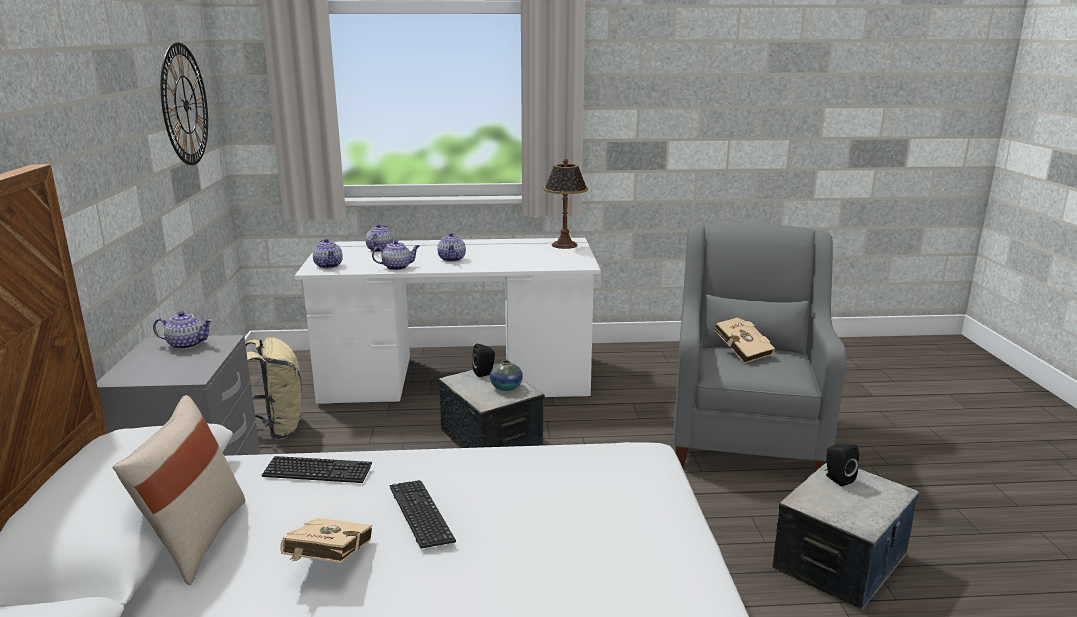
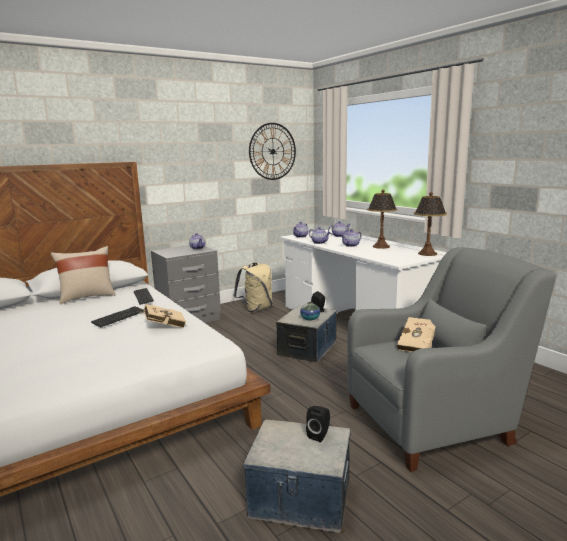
camera: 60 degrees right, 5 degrees down
beige book [280,518,372,563] -> beige book moved to [139,304,186,328]
none -> table lamp [367,190,397,249]

